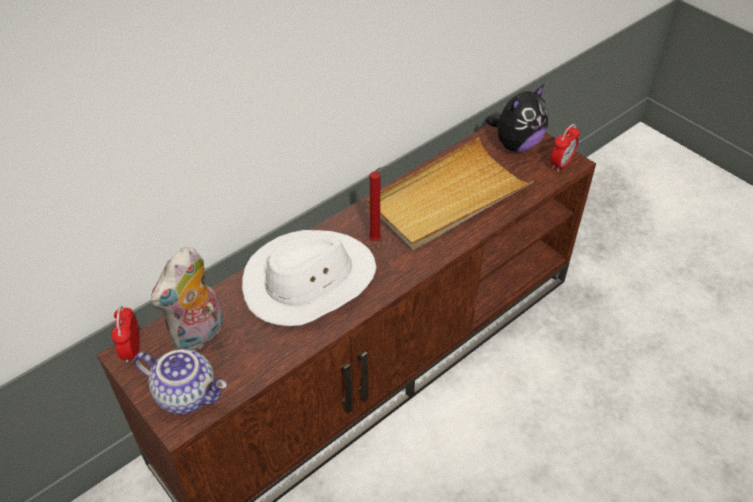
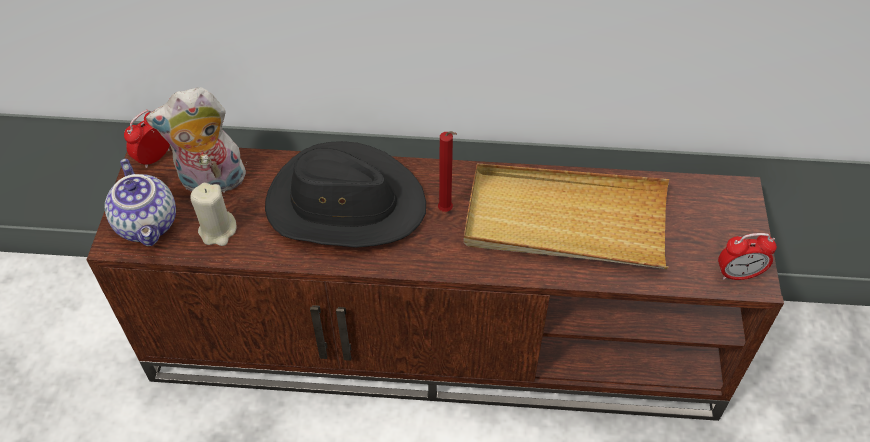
camera: 45 degrees right, 5 degrees up
white hat [242,230,376,326] -> black hat [265,141,426,248]
plush toy [486,84,548,152] -> none
none -> beige candle [190,183,237,246]

